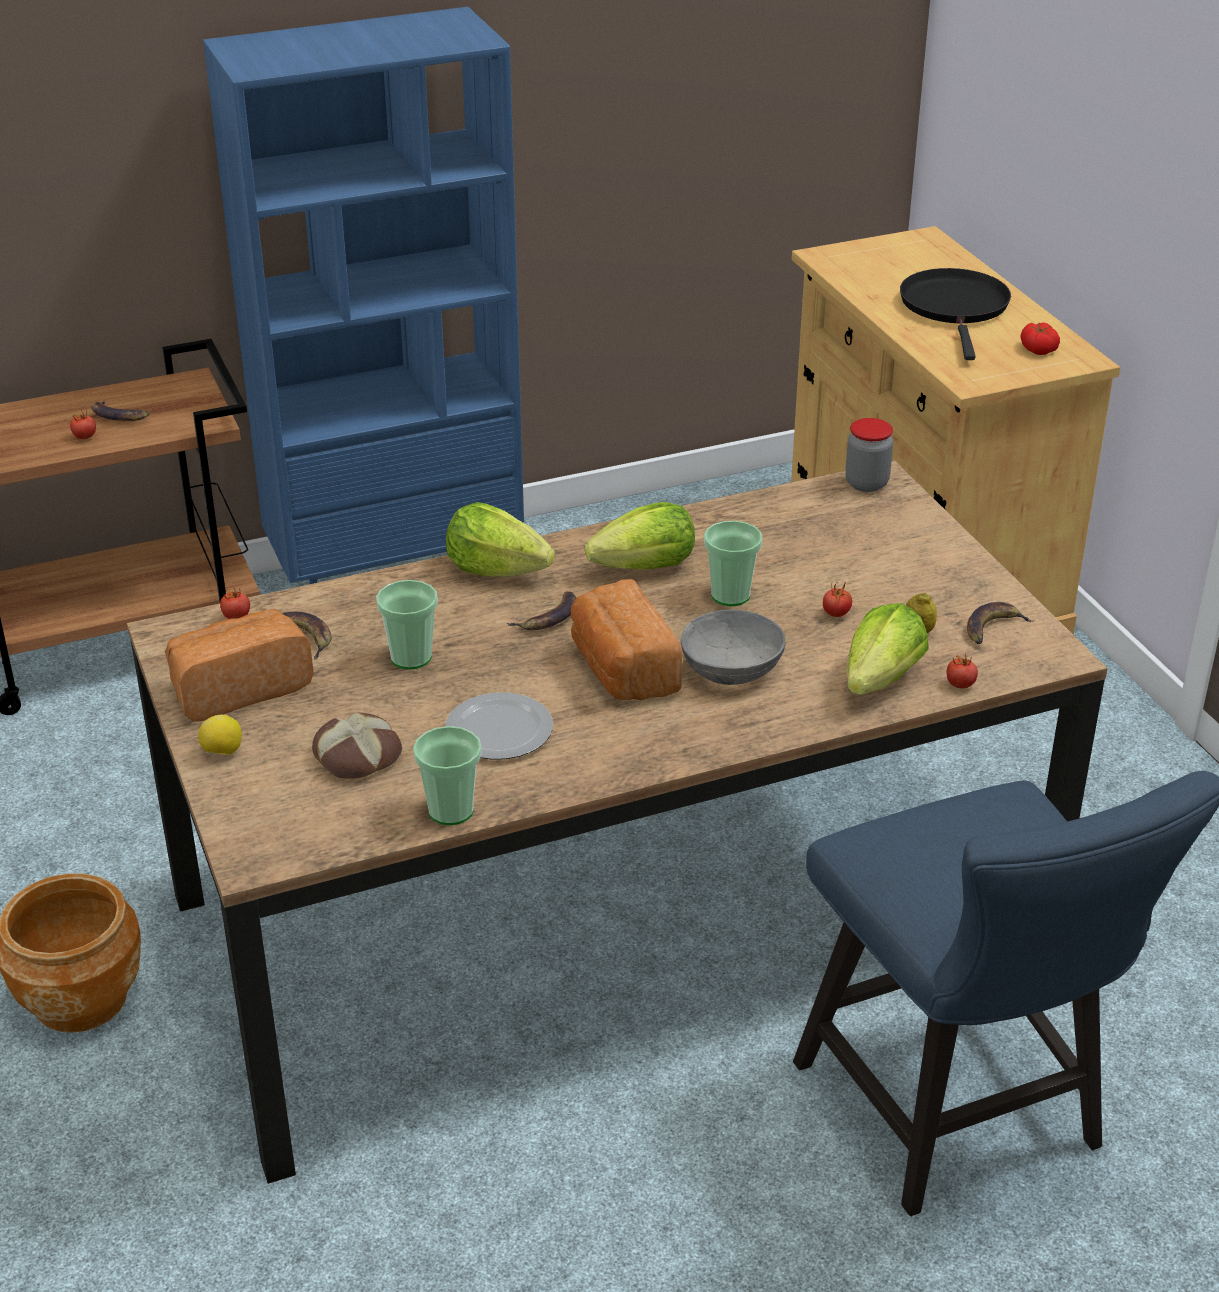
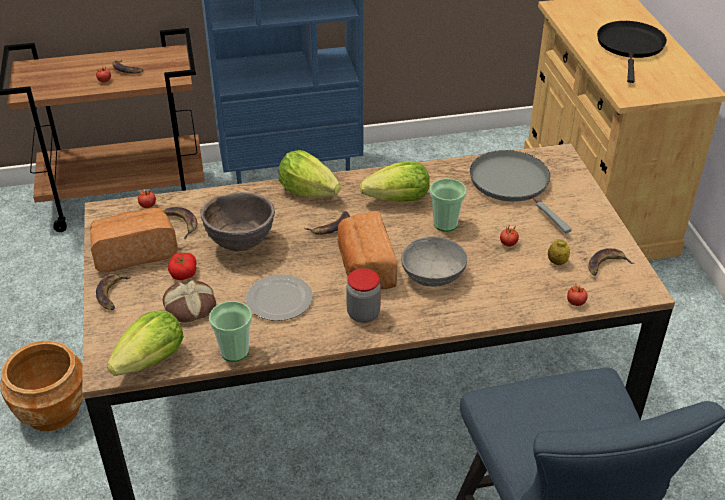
camera: 10 degrees right, 5 degrees up
lemon [198,715,242,755] -> banana [96,274,131,310]
cup [376,580,438,670] -> brown bowl [200,192,275,251]
jar [845,418,893,492] -> jar moved to [346,268,381,323]
lettuce [847,603,929,695] -> lettuce moved to [107,310,184,376]
tomato [1021,323,1060,355] -> tomato moved to [168,253,197,280]
none -> grey frying pan [470,150,572,233]

